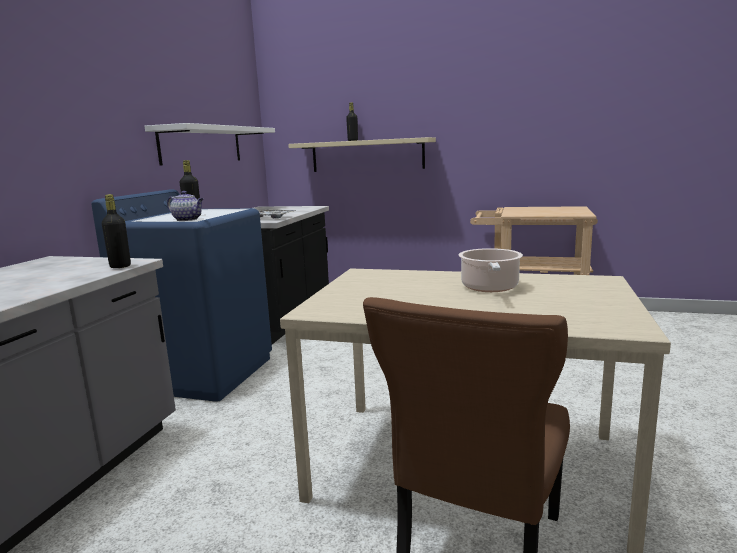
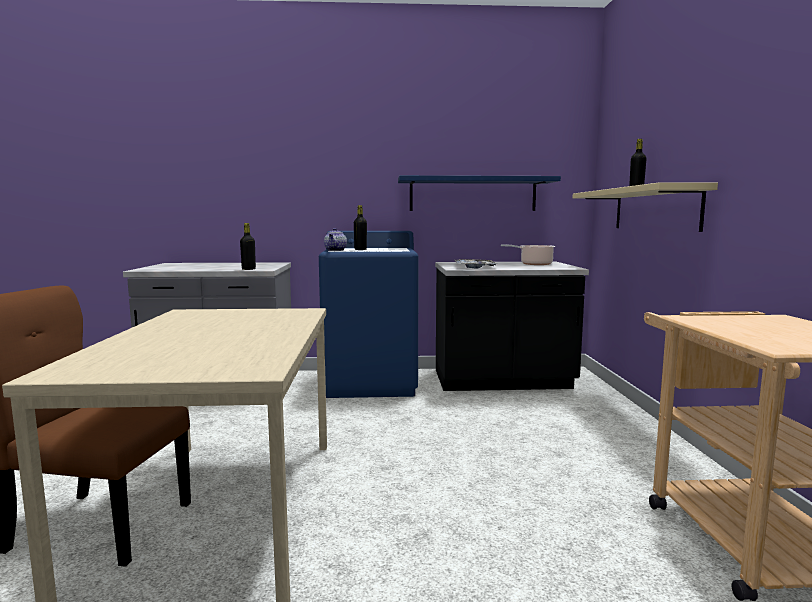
camera: 70 degrees right, 5 degrees down
white shelf [145,123,275,166] -> blue shelf [398,175,561,211]
cooking pot [459,248,523,292] -> cooking pot moved to [501,244,555,265]

